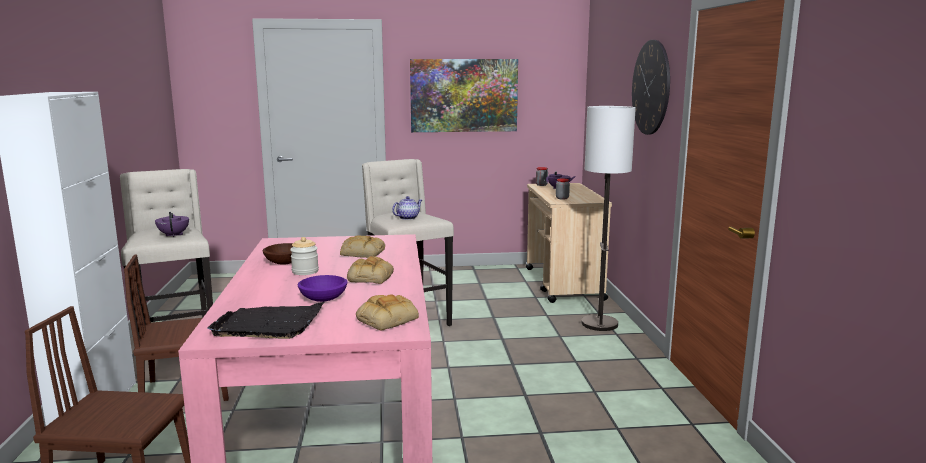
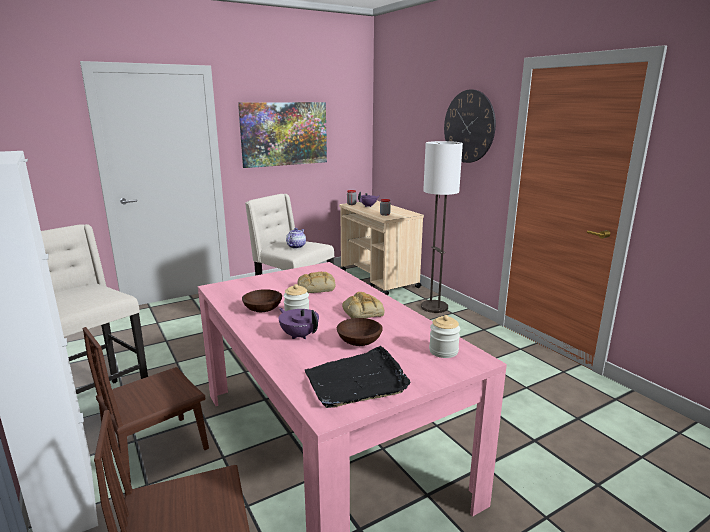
camera: 25 degrees left, 5 degrees up
purple teapot [155,212,189,237] -> purple teapot moved to [279,308,319,339]
purple bowl [298,275,347,302] -> brown bowl [337,318,383,346]
bread [356,294,419,331] -> jar [429,315,460,358]

